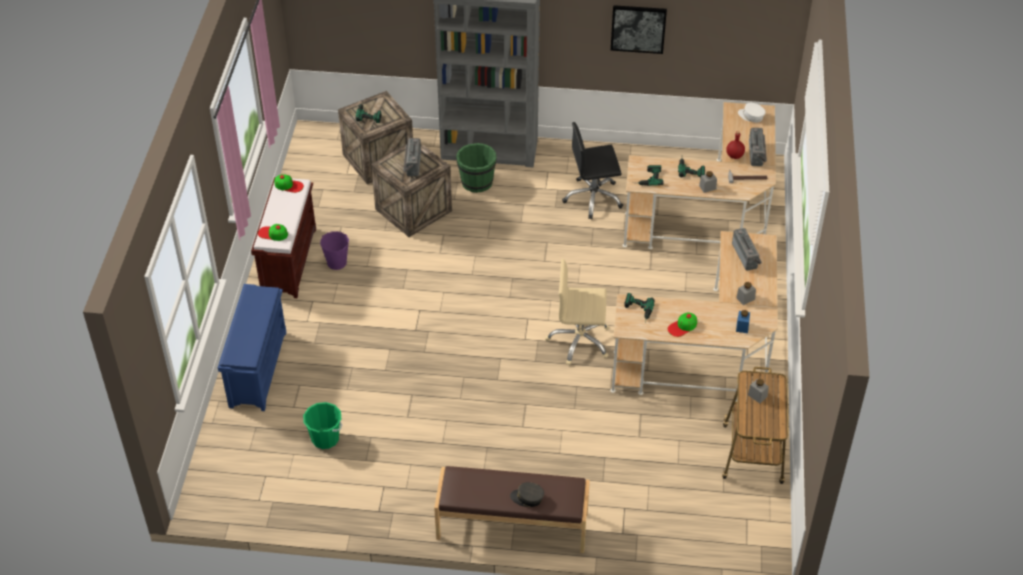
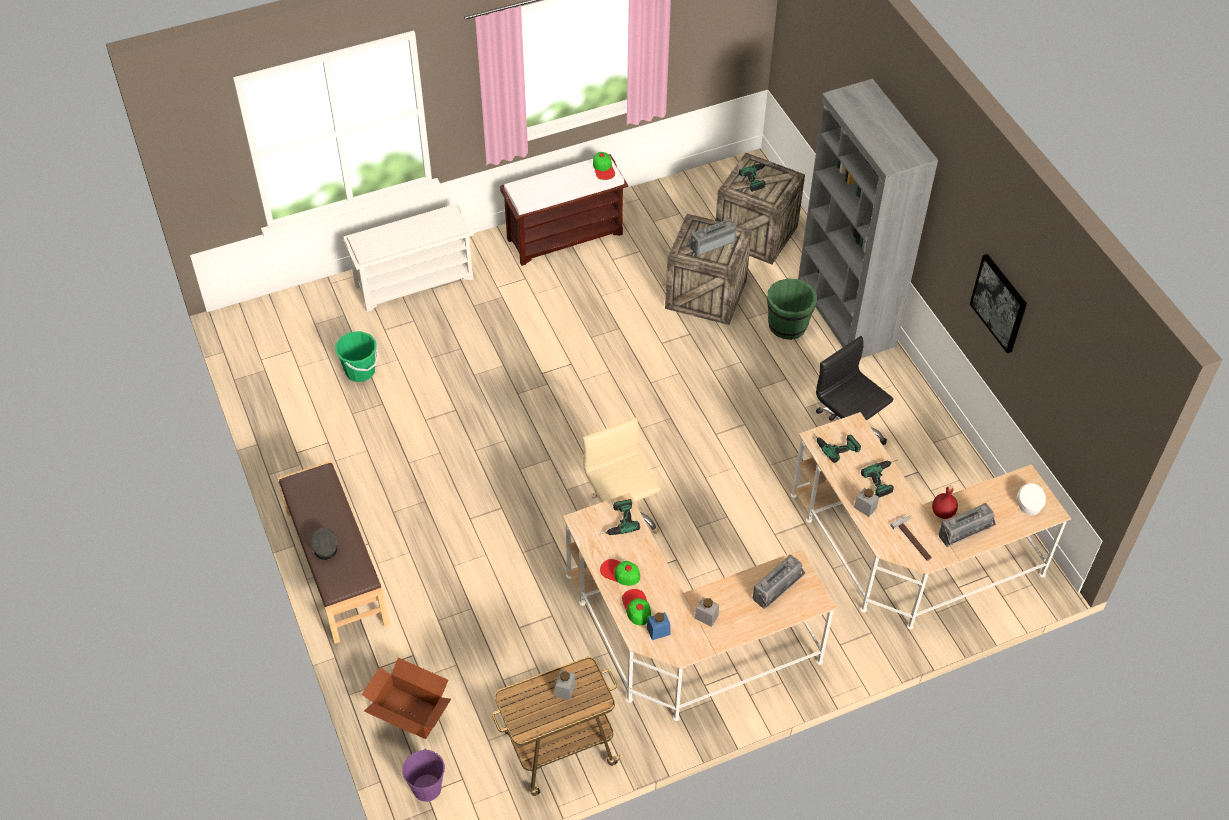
camera: 60 degrees right, 5 degrees up
blue shoe rack [218,284,286,411] -> white shoe rack [343,203,474,312]
cap [258,224,288,241] -> cap moved to [622,589,651,625]
purple bucket [320,231,349,270] -> purple bucket moved to [402,749,445,802]
none -> cardboard box [362,658,451,739]

